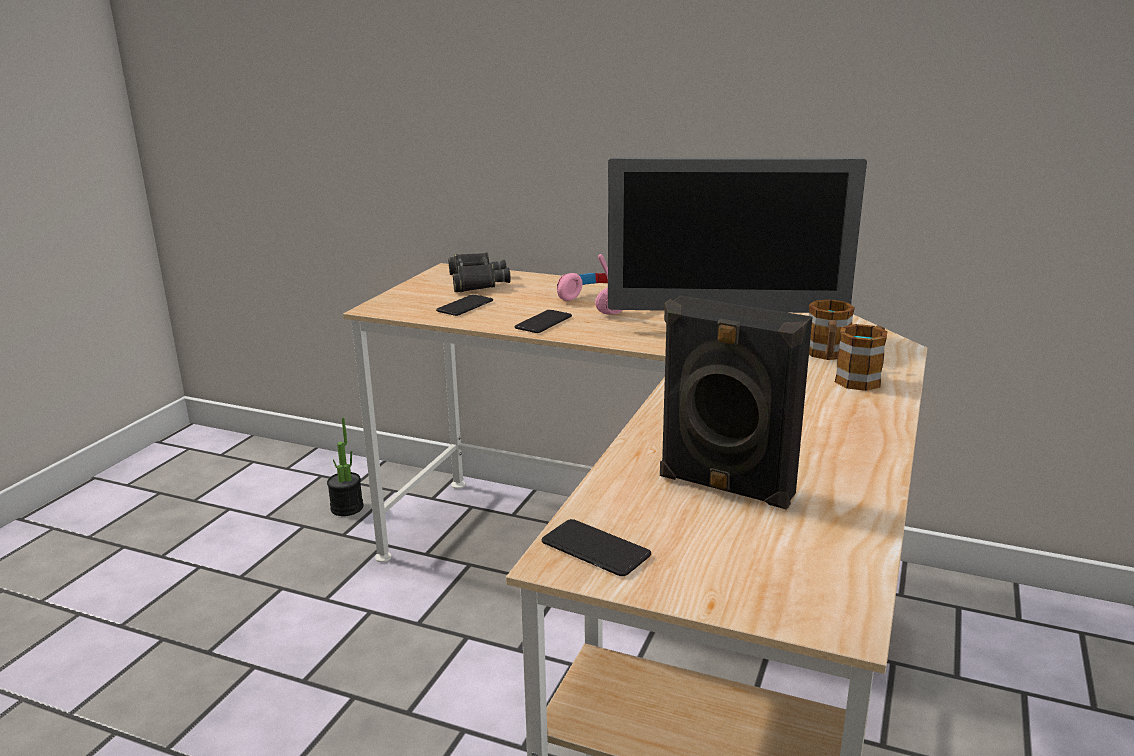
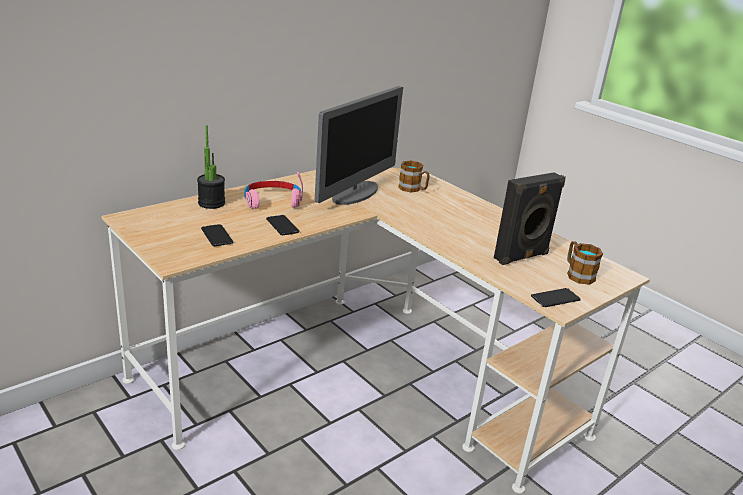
camera: 65 degrees left, 5 degrees up
potted plant [327,417,364,516] -> potted plant moved to [197,125,225,209]
black binoculars [449,253,511,292] -> none
mug [835,324,887,391] -> mug moved to [567,241,603,285]

